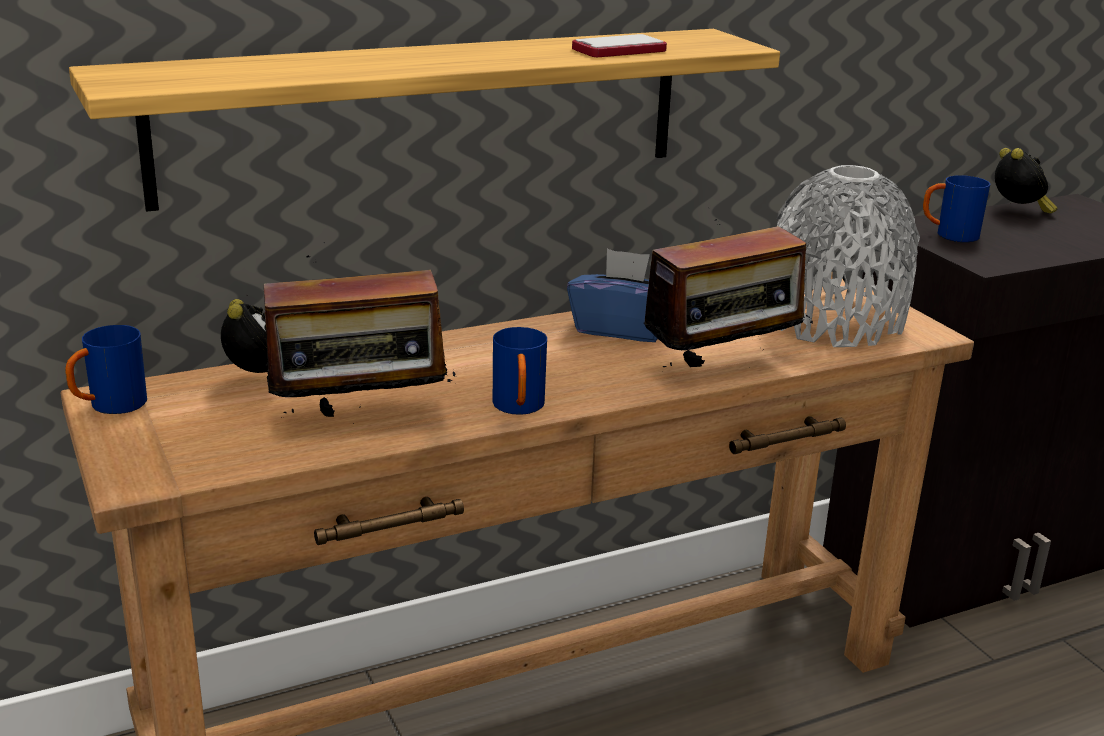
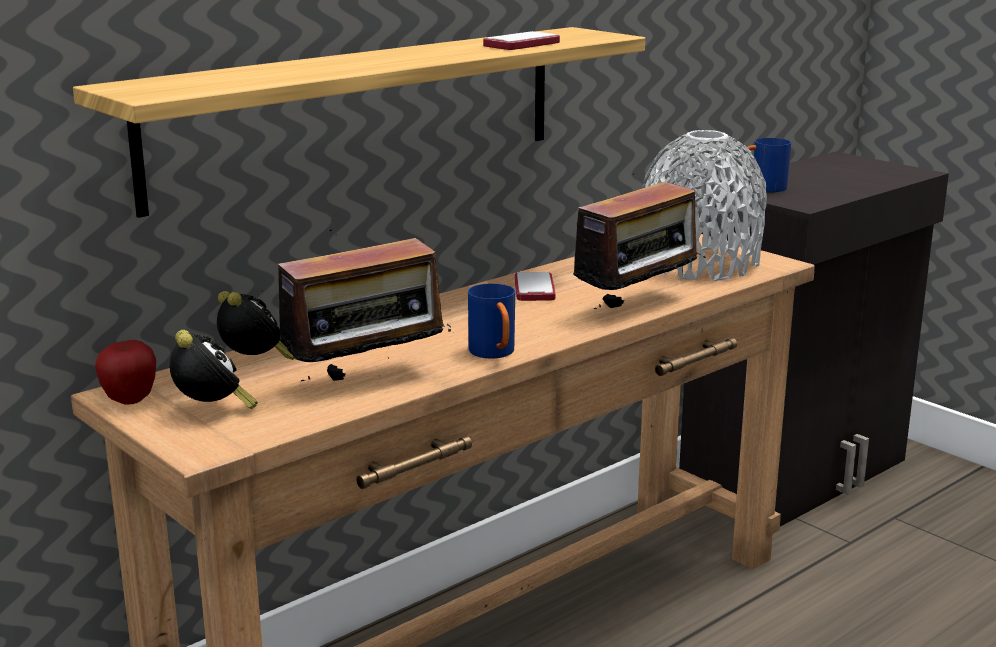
camera: 15 degrees left, 5 degrees down
blue mug [65,325,147,414] -> apple [95,340,156,405]
blue tissue box [567,249,658,342] -> phone [515,272,556,301]
alarm clock [995,148,1058,214] -> alarm clock moved to [169,330,258,409]

